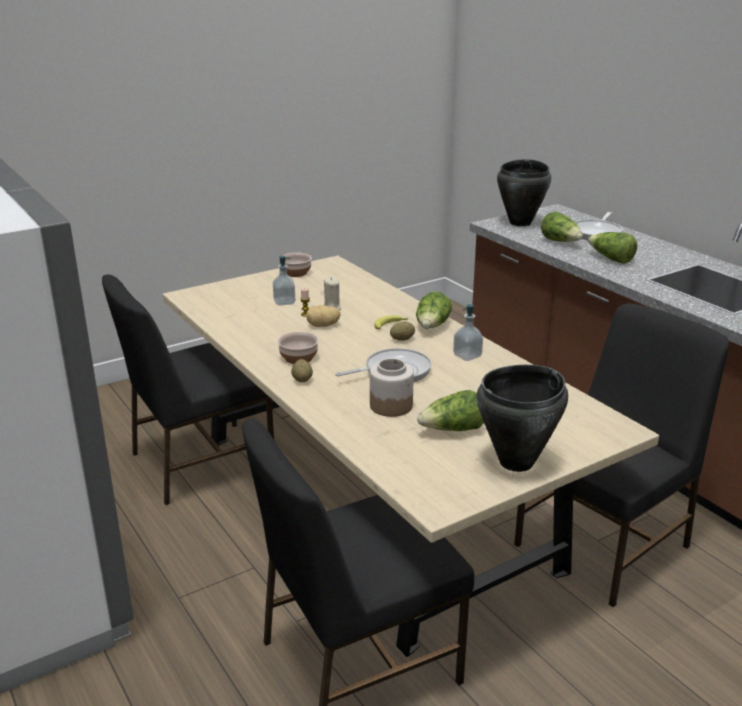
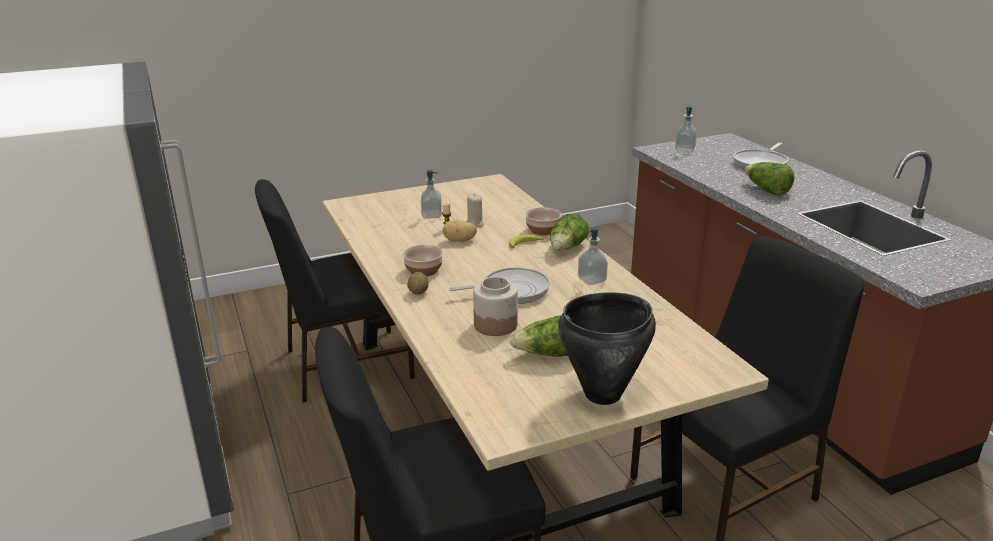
camera: 10 degrees right, 0 degrees up
bowl [279,252,312,277] -> bowl moved to [525,207,562,235]
potato [390,321,415,341] -> none
black cooking pot [497,159,551,226] -> soap dispenser [675,107,697,152]
lettuce [541,211,583,242] -> none

